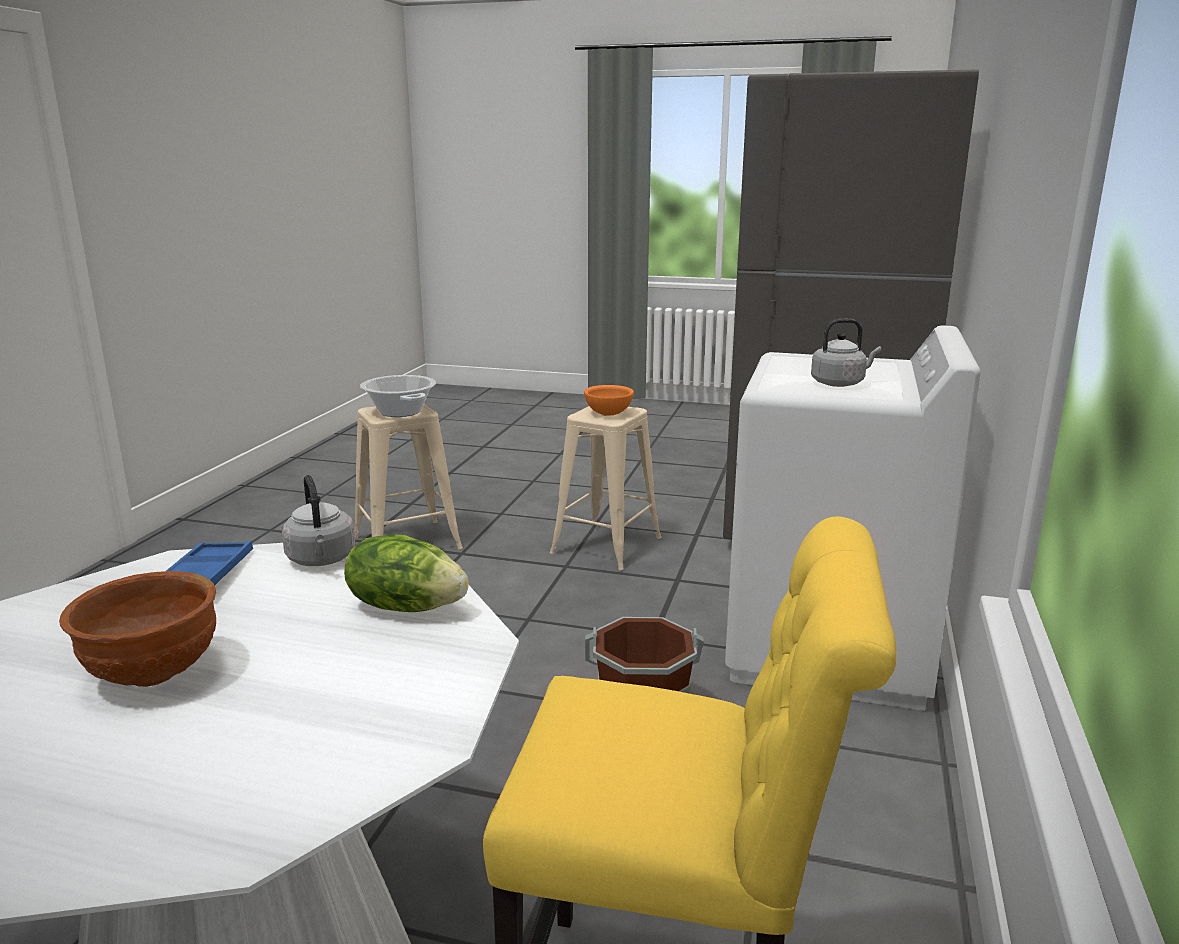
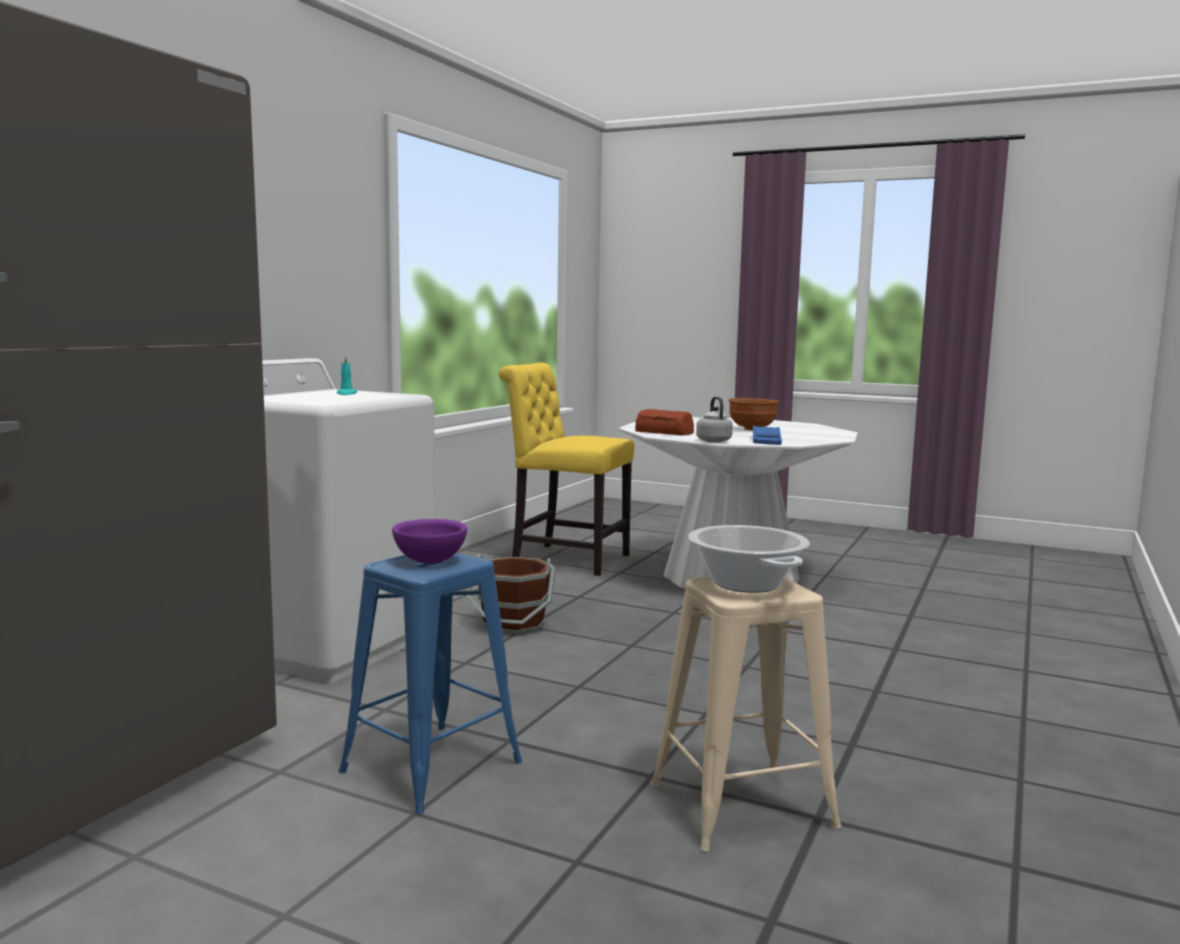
camera: 170 degrees left, 10 degrees down
lettuce [344,534,469,612] -> bread [635,409,694,435]
beige stool [550,406,661,570] -> blue stool [338,552,522,814]
orange bowl [584,385,634,416] -> purple bowl [392,519,467,564]
grey kettle [811,319,881,387] -> turquoise candle [337,355,357,395]

